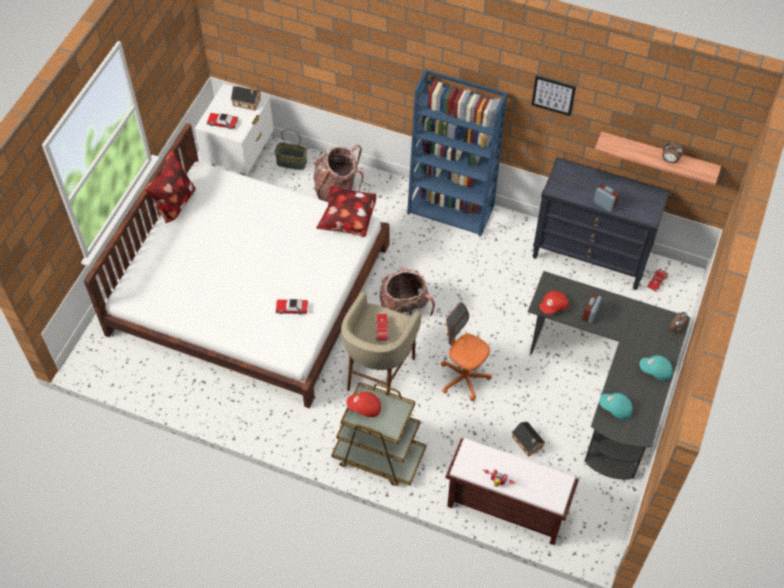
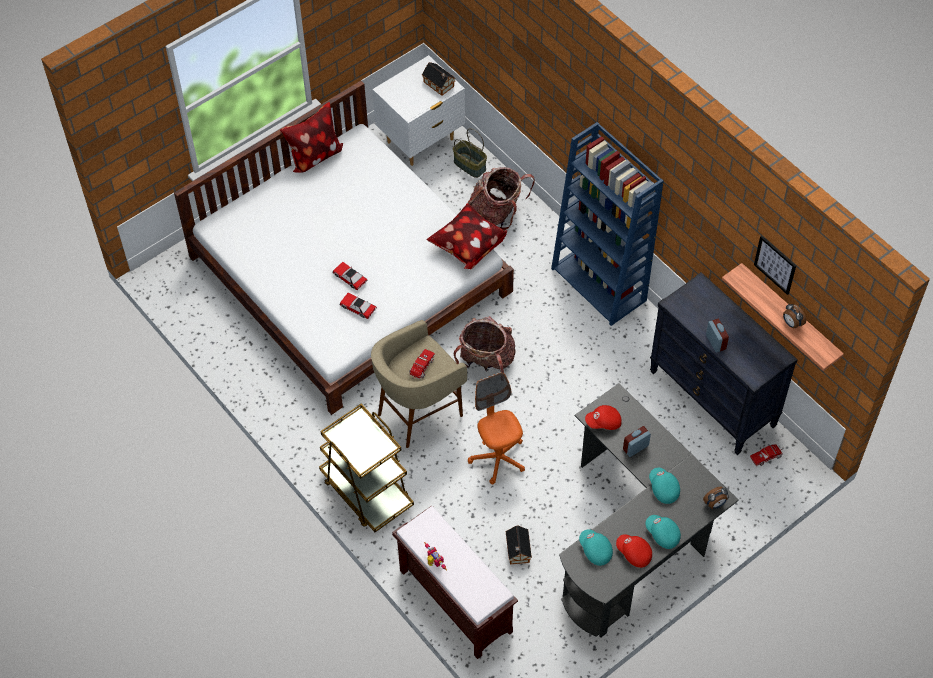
camera: 30 degrees right, 0 degrees up
toy car [207,113,238,129] -> toy car moved to [333,262,368,290]
red cap [346,392,381,417] -> red cap moved to [616,534,652,568]
picture [532,76,576,116] -> picture moved to [754,235,796,295]
none -> turquoise cap [649,468,680,504]

